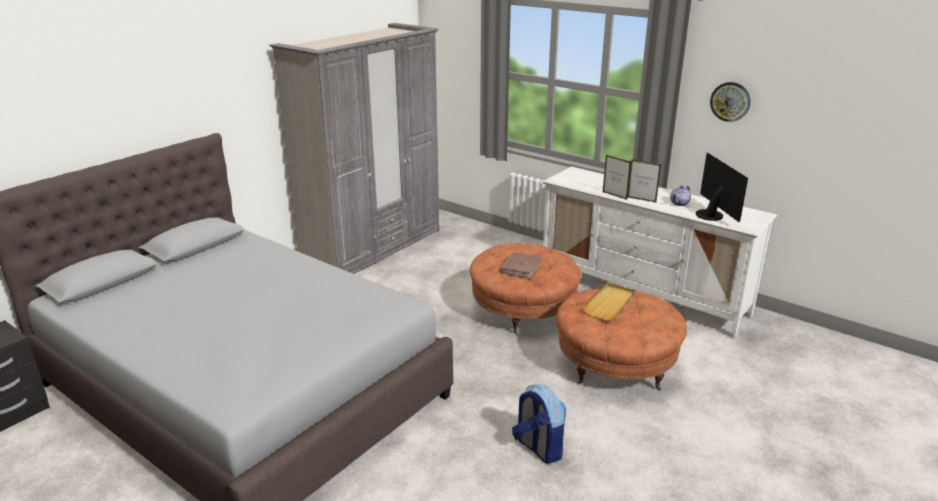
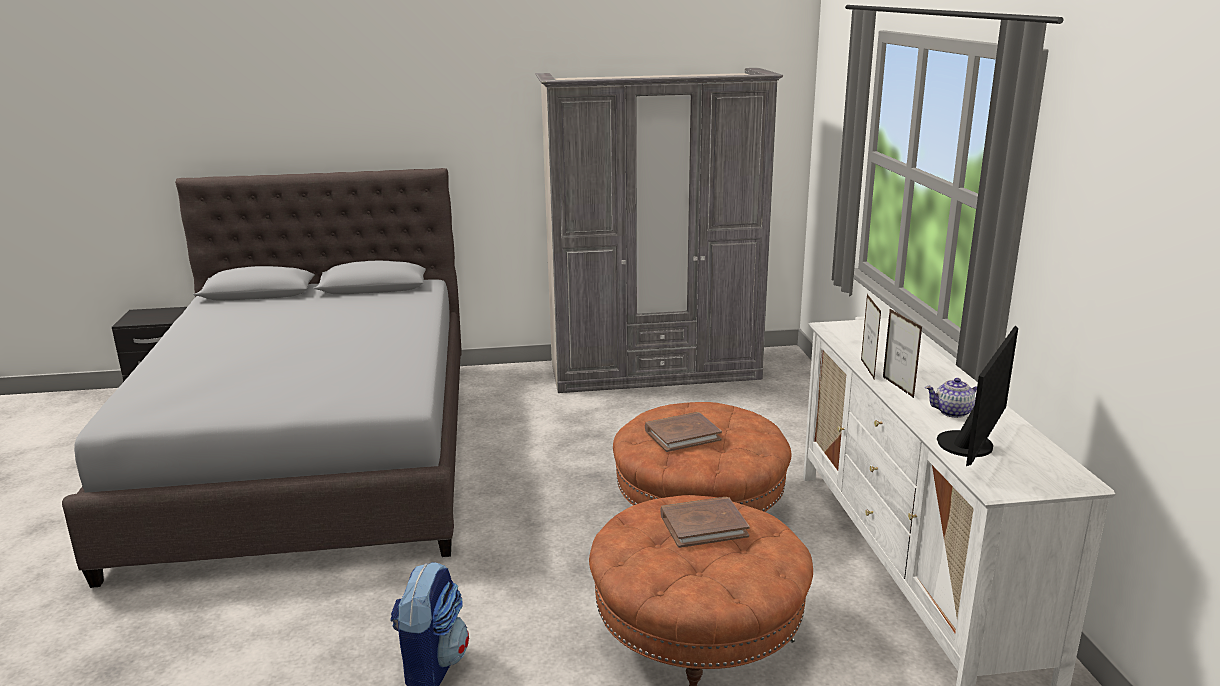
camera: 45 degrees right, 5 degrees down
beige tray [581,283,636,321] -> brown book [660,497,750,548]
wall clock [710,82,751,122] -> none

